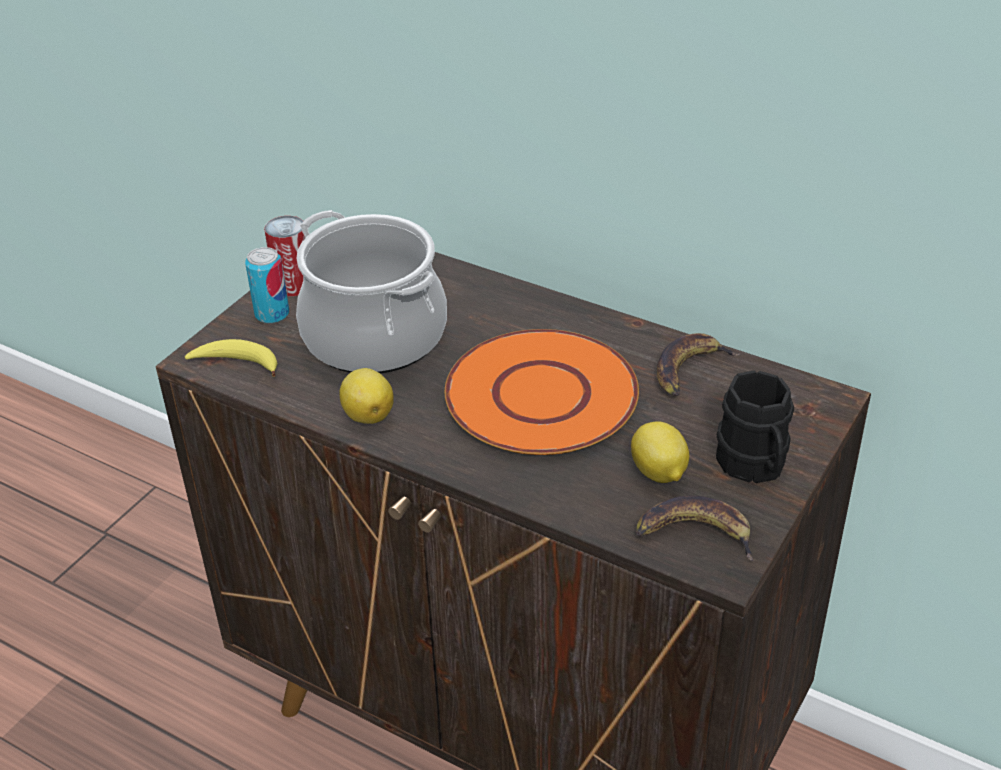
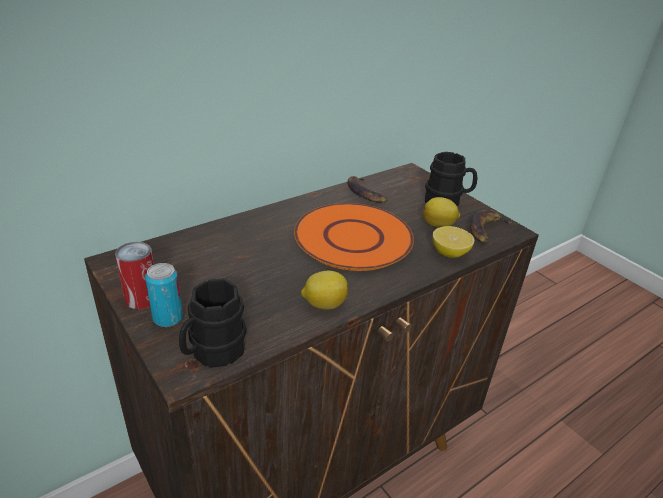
camera: 70 degrees left, 5 degrees down
banana [185,339,278,377] -> black mug [179,279,247,368]
cooking pot [296,210,447,374] -> none
none -> lemon [433,226,474,258]

